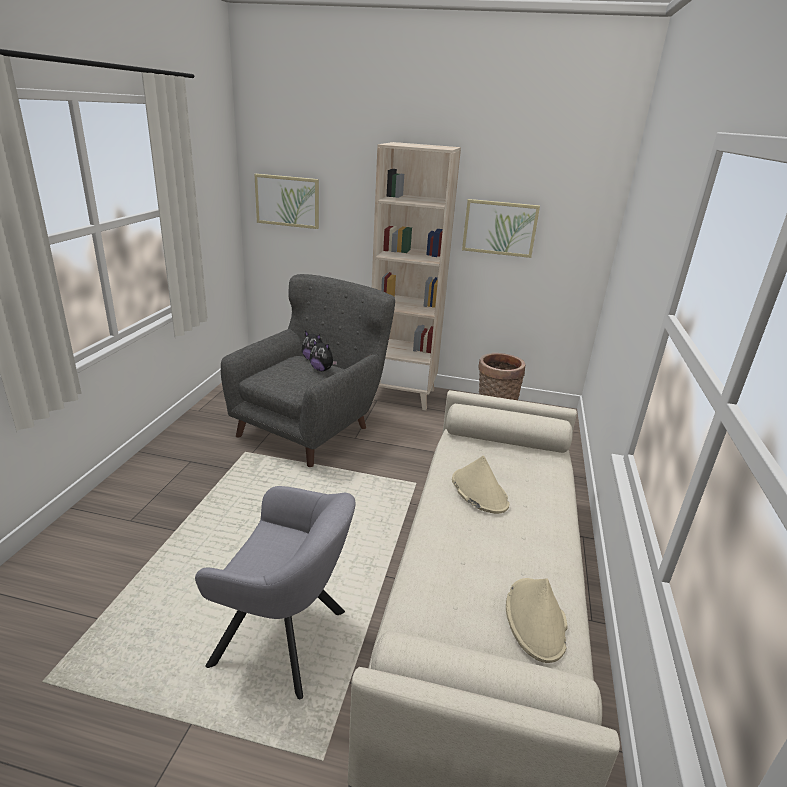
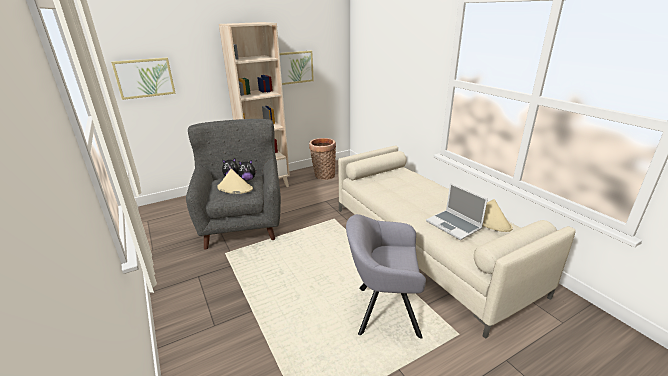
camera: 40 degrees left, 0 degrees up
grey armchair [195,486,355,699] -> grey armchair turned 150 degrees counterclockwise [346,214,426,339]
beige hat [452,456,509,514] -> beige hat moved to [217,169,253,194]
none -> laptop [426,183,488,240]

